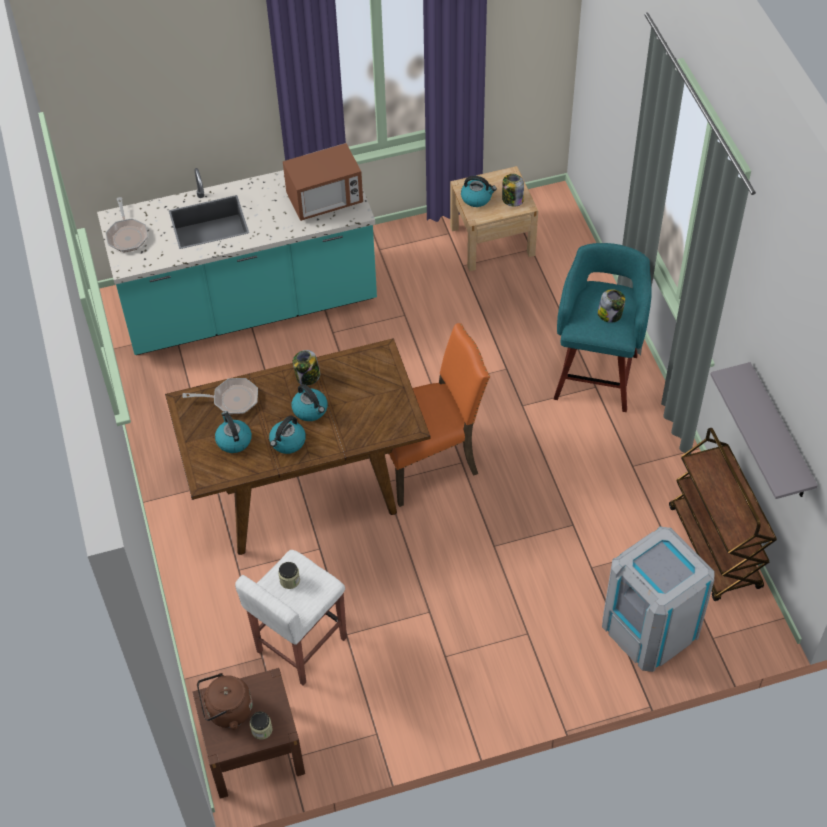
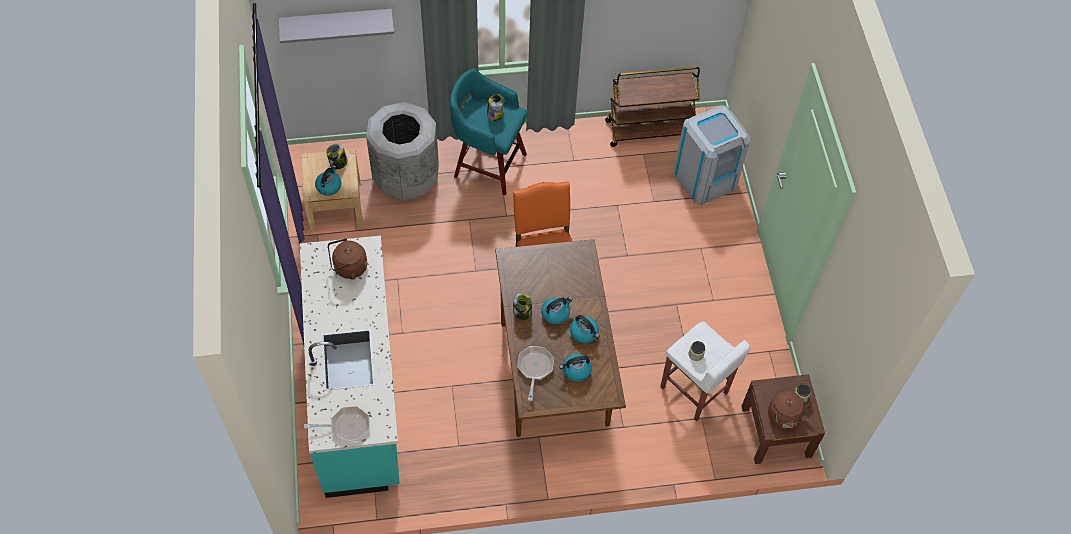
camera: 85 degrees left, 5 degrees up
microwave [283,143,363,221] -> brown kettle [328,238,367,280]
grey shelf [710,362,818,499] -> grey shelf moved to [279,9,394,43]
none -> grey trash can [366,102,439,201]

